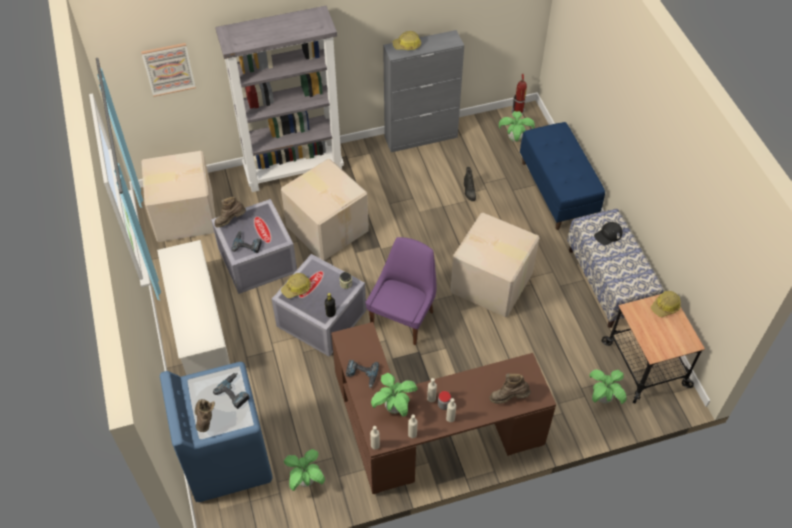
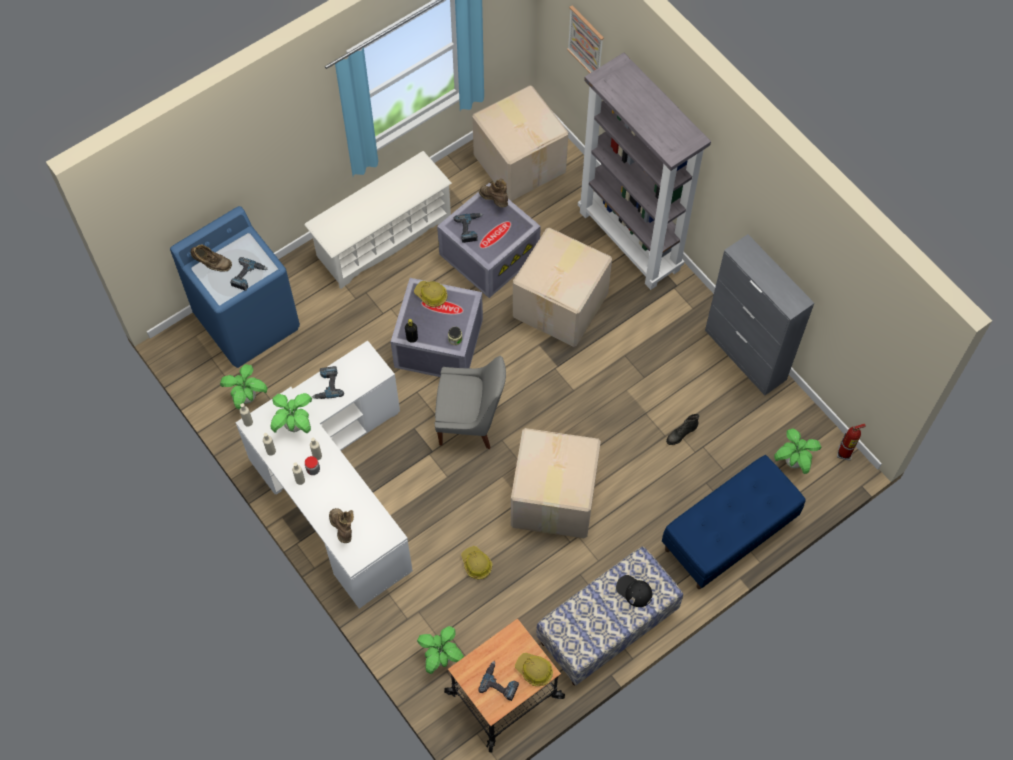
camera: 70 degrees right, 10 degrees up
brown boot [195,399,215,432] -> brown boot turned 45 degrees clockwise [190,244,232,272]
brown desk [331,322,556,494] -> white desk [235,341,413,608]
purple chair [366,237,436,345] -> grey chair [435,356,506,449]
hard hat [393,31,421,50] -> hard hat moved to [461,546,492,579]
none -> power drill [478,661,519,701]

